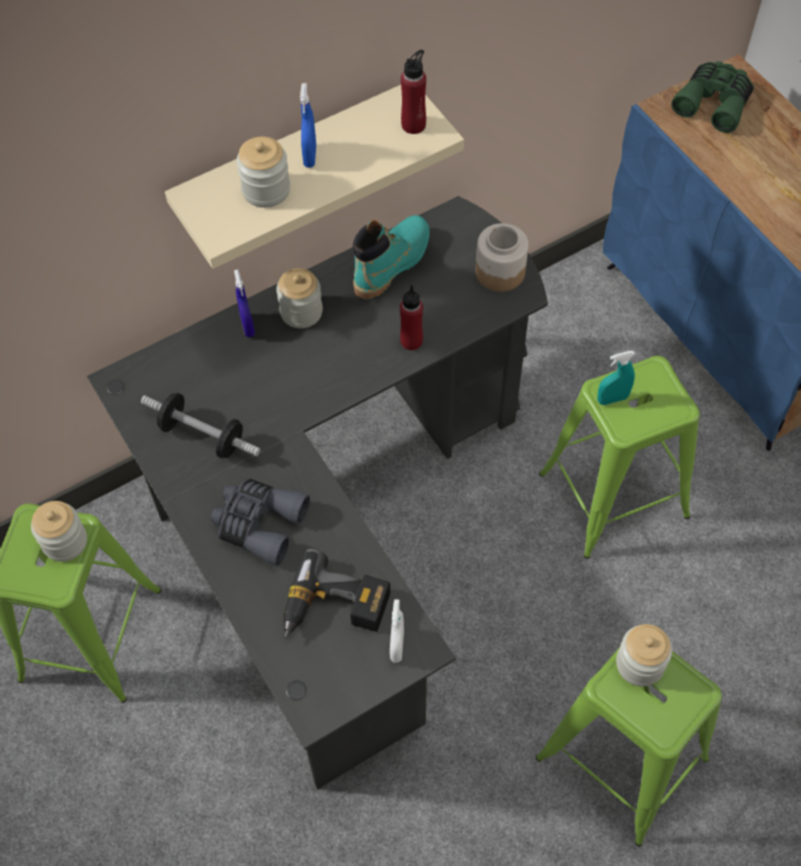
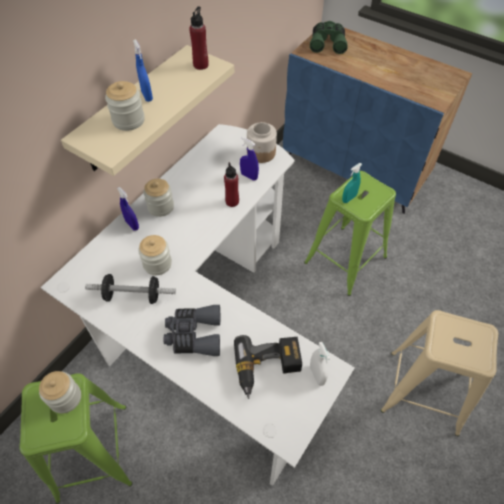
camera: 25 degrees left, 5 degrees down
black desk [87,196,548,790] -> white desk [41,124,355,486]
turquoise boot [353,215,429,299] -> none
green stool [536,647,722,847] -> beige stool [381,310,498,436]
jar [616,624,672,686] -> jar moved to [138,235,172,275]
none -> blue spray bottle [240,137,259,181]

